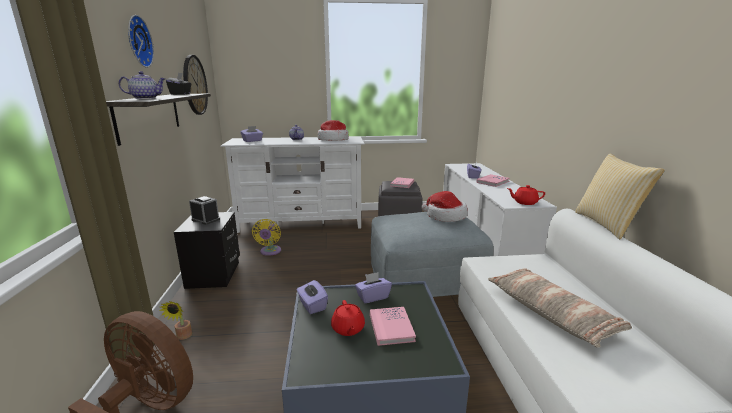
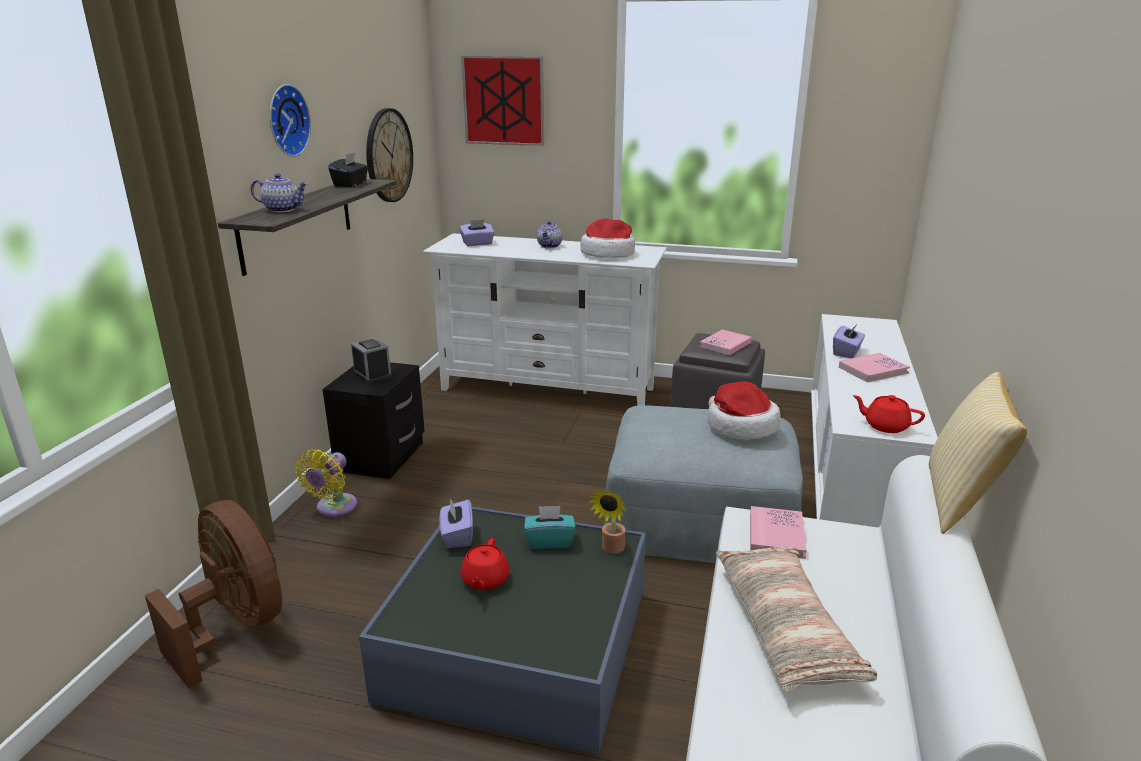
camera: 20 degrees right, 5 degrees up
potted plant [159,301,192,340] -> potted plant moved to [589,490,626,554]
yellow fan [252,219,281,256] -> yellow fan moved to [296,449,357,517]
purple tissue box [355,272,392,303] -> turquoise tissue box [524,506,576,549]
pink book [370,307,416,346] -> pink book moved to [750,506,806,559]
none -> picture [461,56,544,146]

